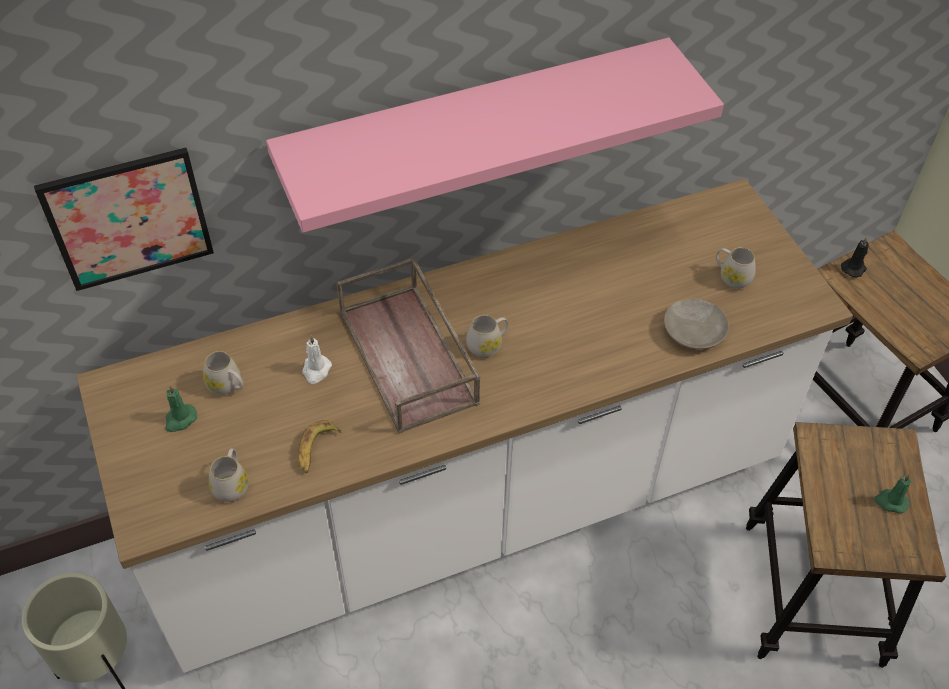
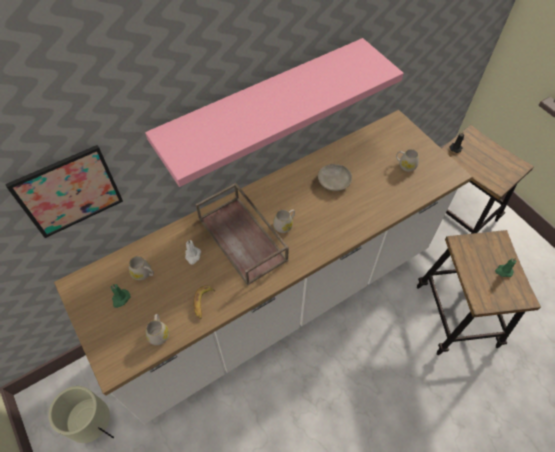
camera: 10 degrees left, 5 degrees up
beige plate [664,298,729,350] -> beige plate moved to [318,164,352,191]

